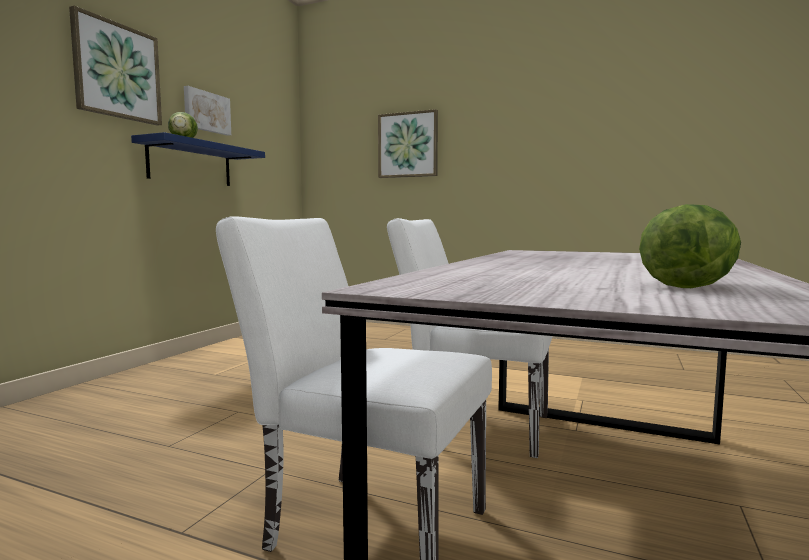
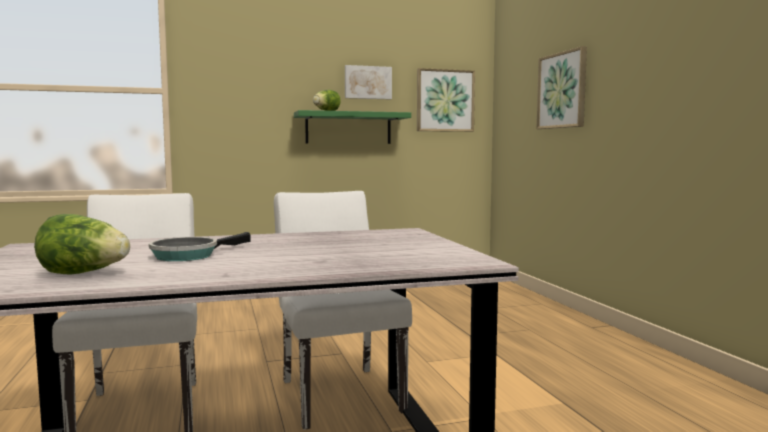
camera: 50 degrees right, 0 degrees up
picture [69,6,162,126] -> picture moved to [417,68,475,132]
blue shelf [131,132,265,186] -> green shelf [294,110,411,144]
none -> frying pan [149,232,250,261]

